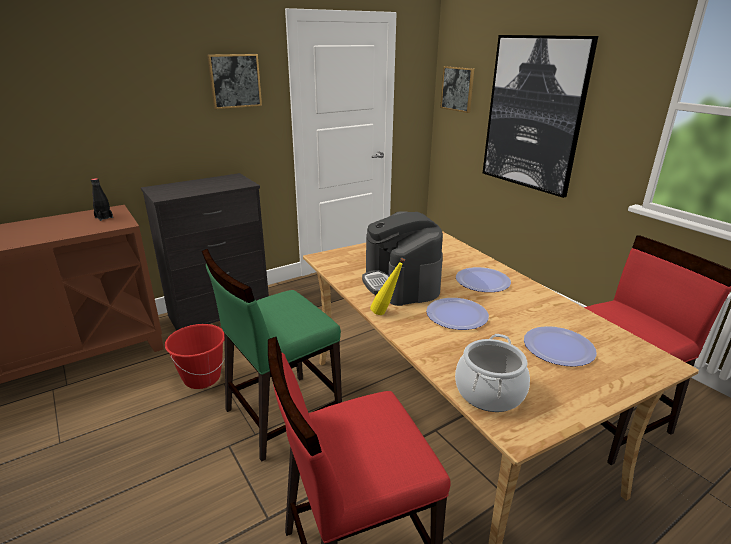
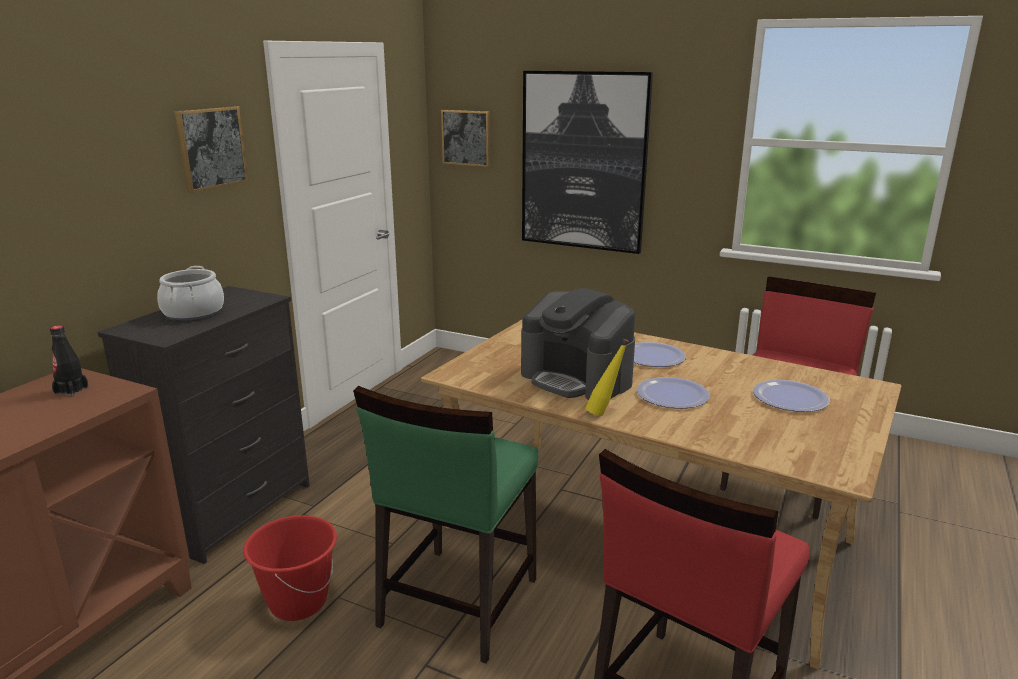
camera: 30 degrees left, 5 degrees down
cooking pot [455,334,530,412] -> cooking pot moved to [157,266,224,320]

